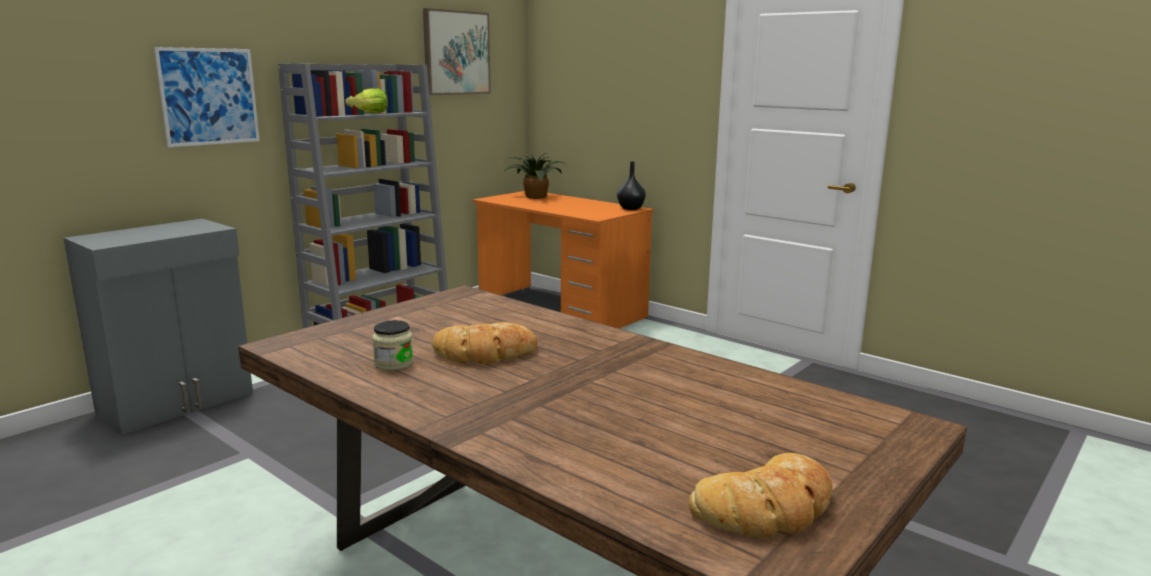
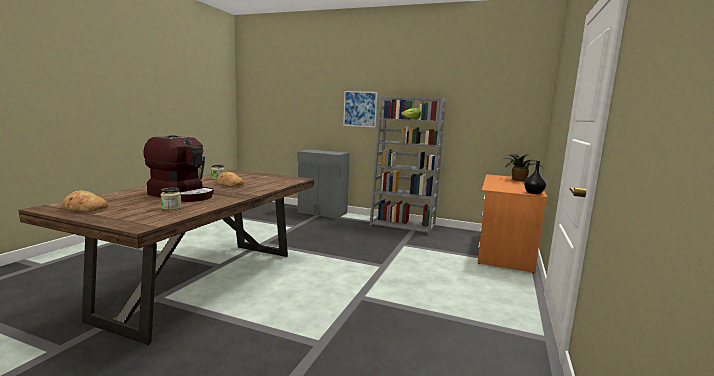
camera: 70 degrees right, 5 degrees down
picture [423,8,491,95] -> none
none -> coffee machine [143,135,214,202]
none -> jar [160,188,181,210]

